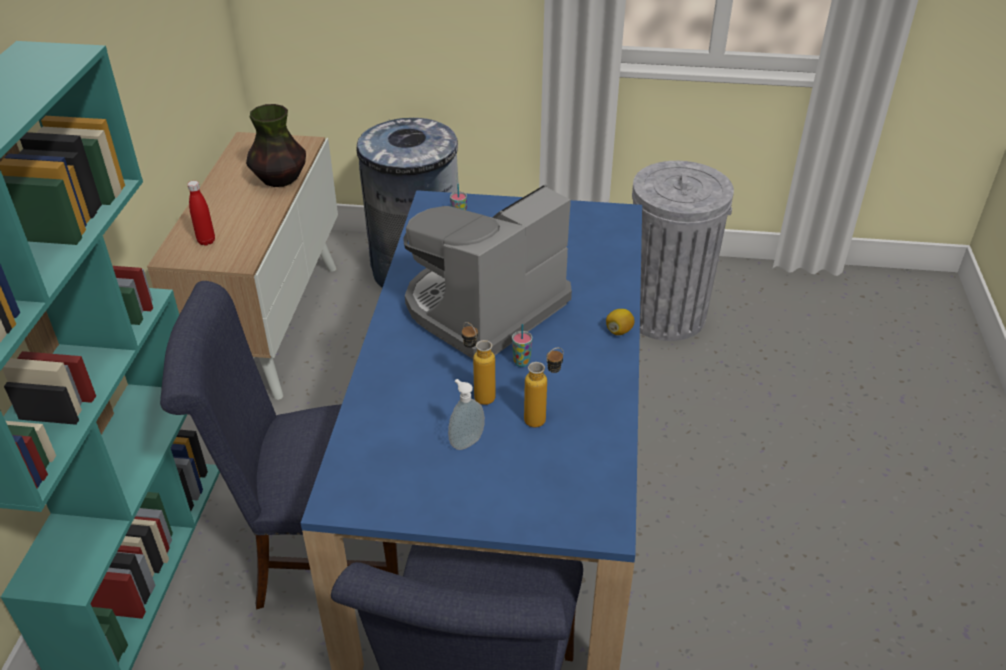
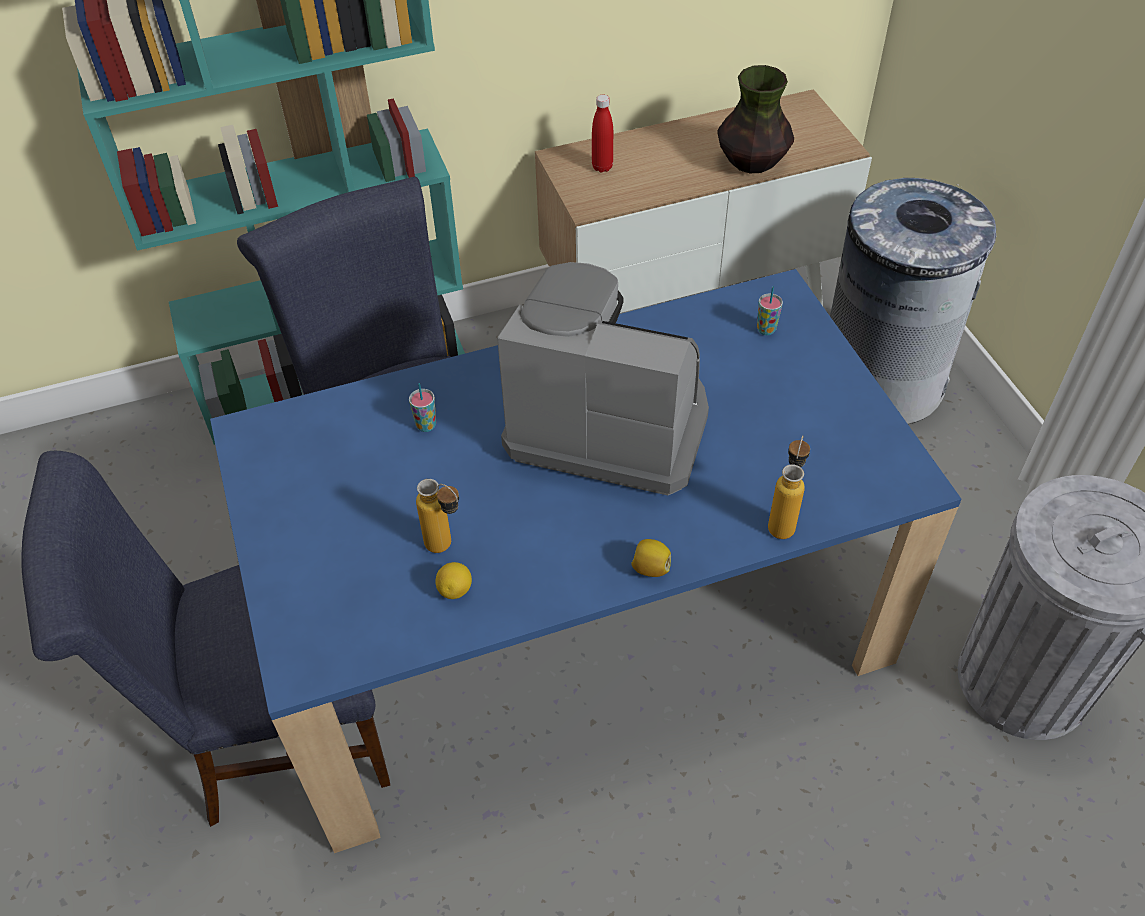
camera: 65 degrees right, 10 degrees up
soap dispenser [448,379,485,450] -> none
bottle [462,322,495,405] -> bottle moved to [768,435,810,539]
cup [512,324,533,367] -> cup moved to [409,383,436,432]
none -> lemon [435,562,472,599]

